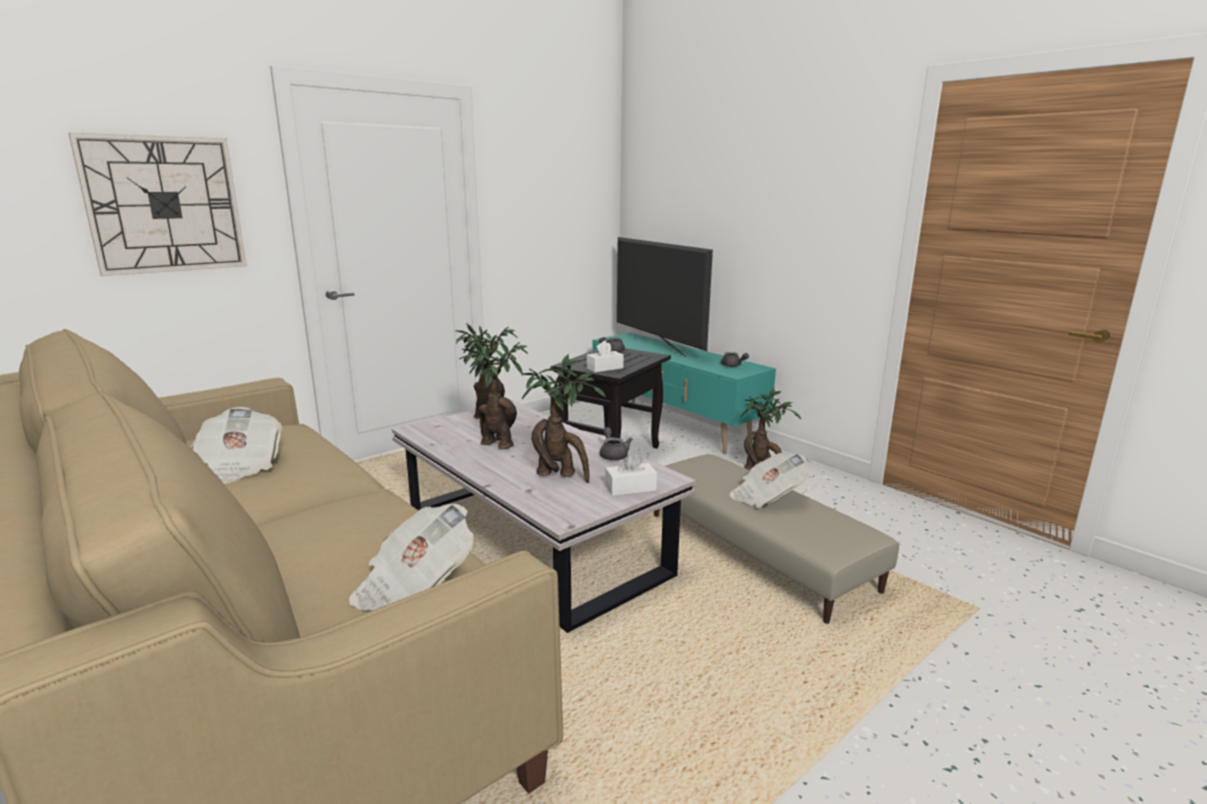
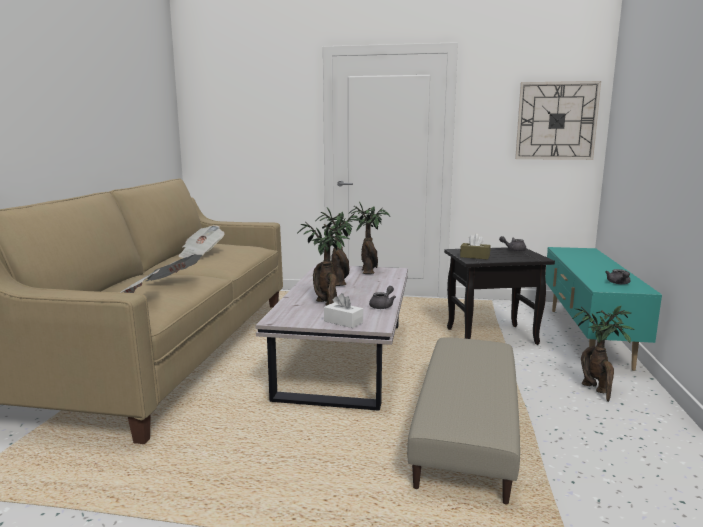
camera: 50 degrees right, 5 degrees down
wall clock [69,133,247,276] -> wall clock moved to [515,81,601,160]
white tissue box [587,341,624,372] -> brown tissue box [460,234,490,260]
television [617,237,713,357] -> none
newspaper [730,453,808,508] -> newspaper moved to [146,254,202,281]

